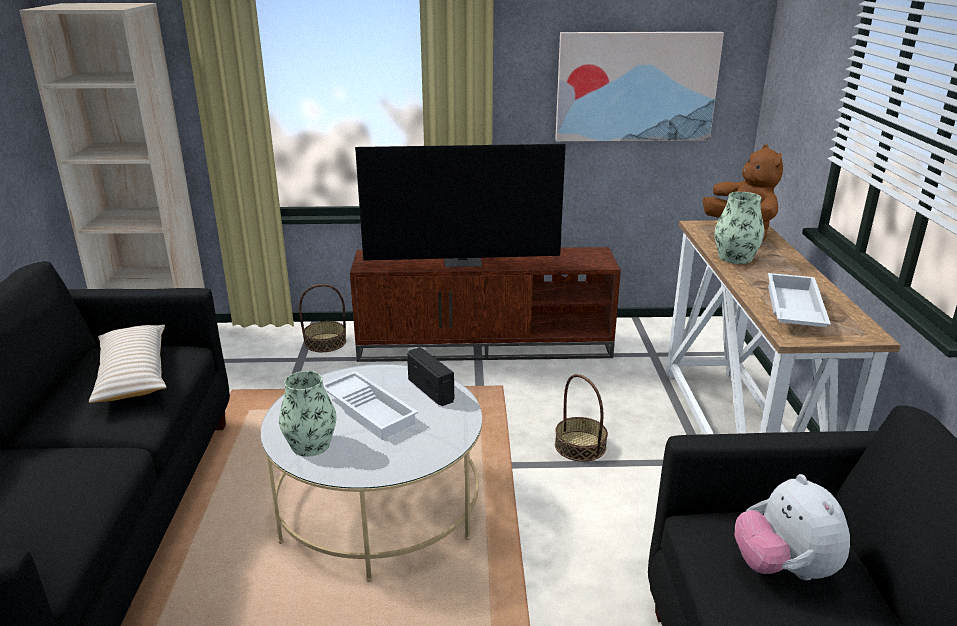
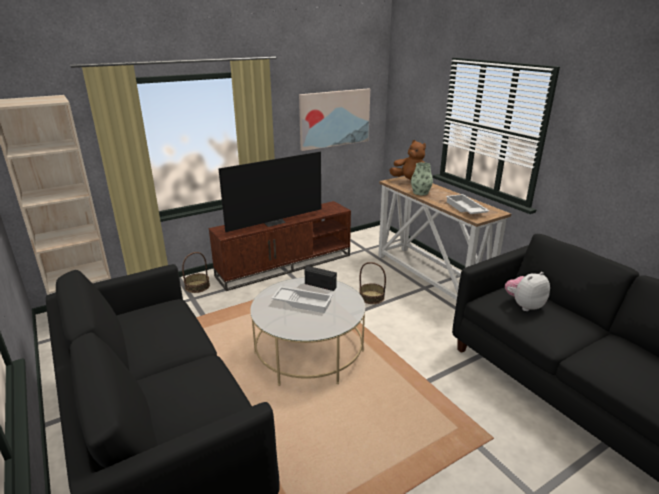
camera: 30 degrees left, 0 degrees up
beige pillow [89,325,166,403] -> none
vase [279,371,336,457] -> none
plush toy [735,474,850,580] -> plush toy turned 105 degrees clockwise [505,272,550,311]

